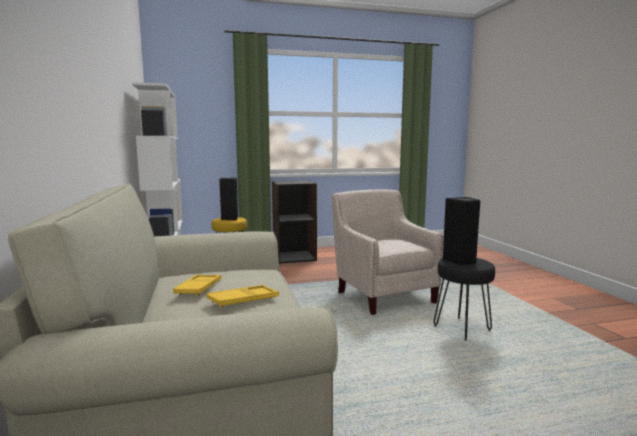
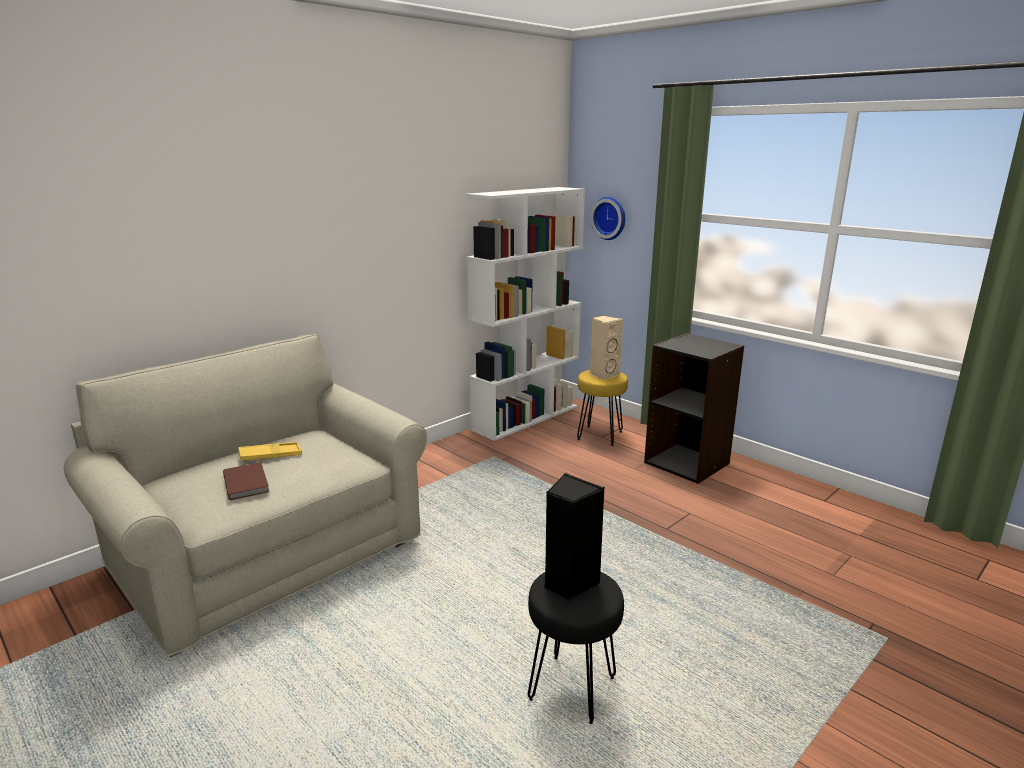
camera: 60 degrees right, 10 degrees up
yellow tray [207,285,279,308] -> brown book [223,462,269,500]
black speaker [219,178,238,220] -> beige speaker [590,315,623,381]
beige armchair [332,189,444,315] -> none
none -> wall clock [591,197,625,240]

